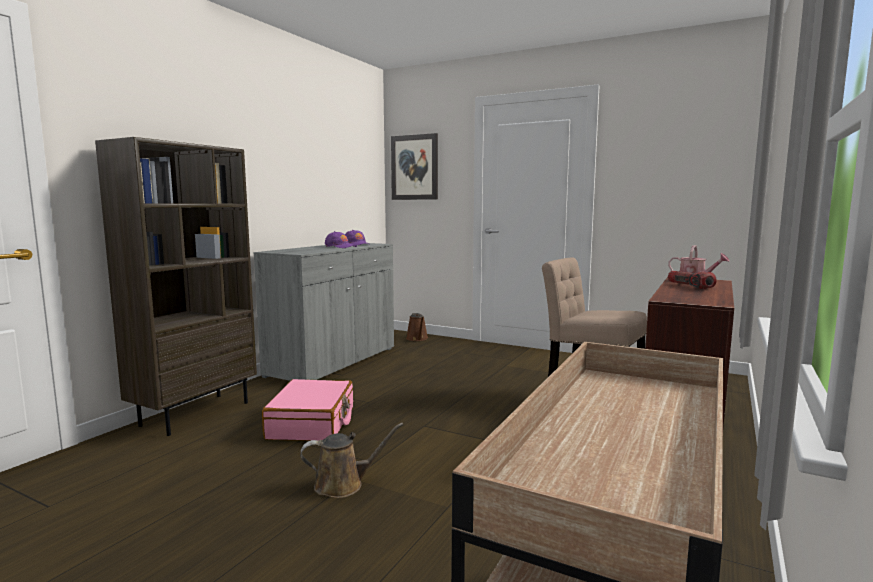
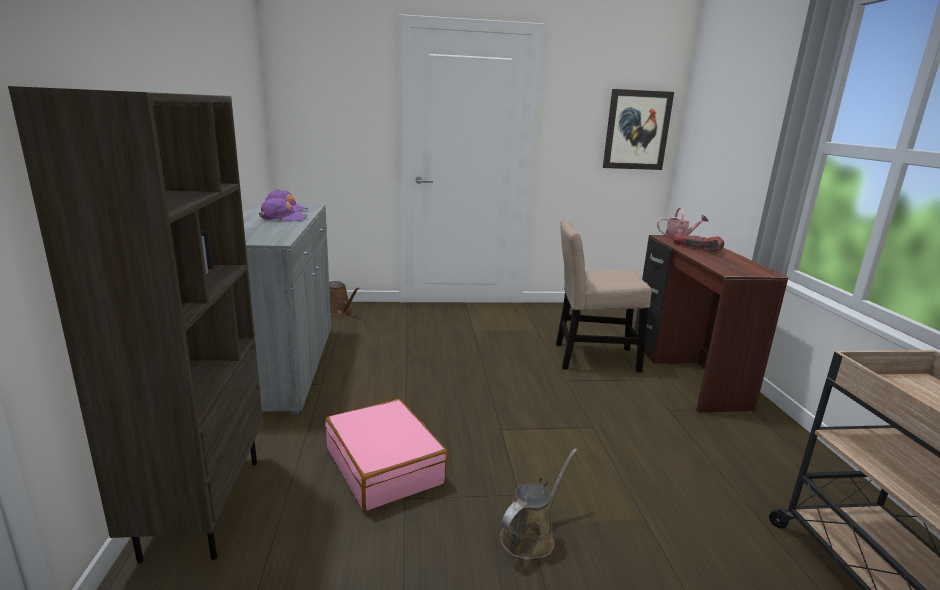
camera: 35 degrees left, 10 degrees up
picture [391,133,438,200] -> picture moved to [603,89,674,170]

